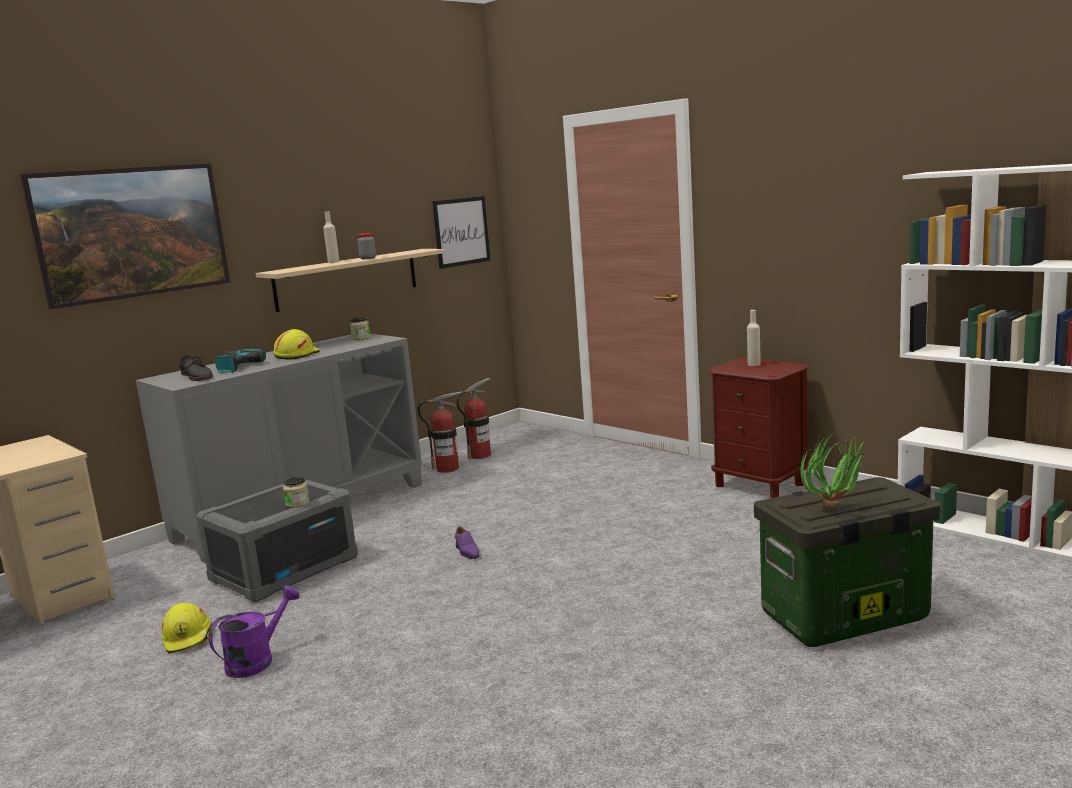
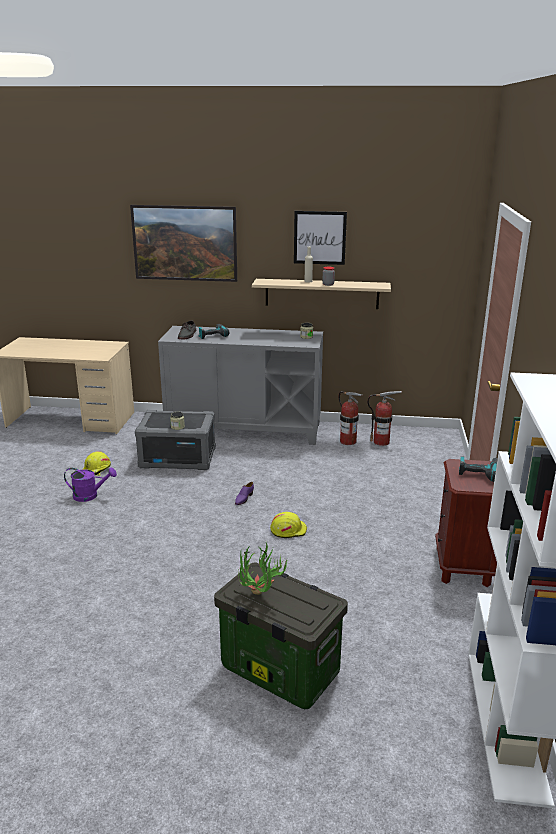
camera: 50 degrees right, 10 degrees up
yellow hard hat [273,329,320,360] -> yellow hard hat moved to [270,512,307,538]
picture [432,196,490,269] -> picture moved to [294,211,347,265]
beige bottle [747,310,761,366] -> power drill [459,456,498,482]

